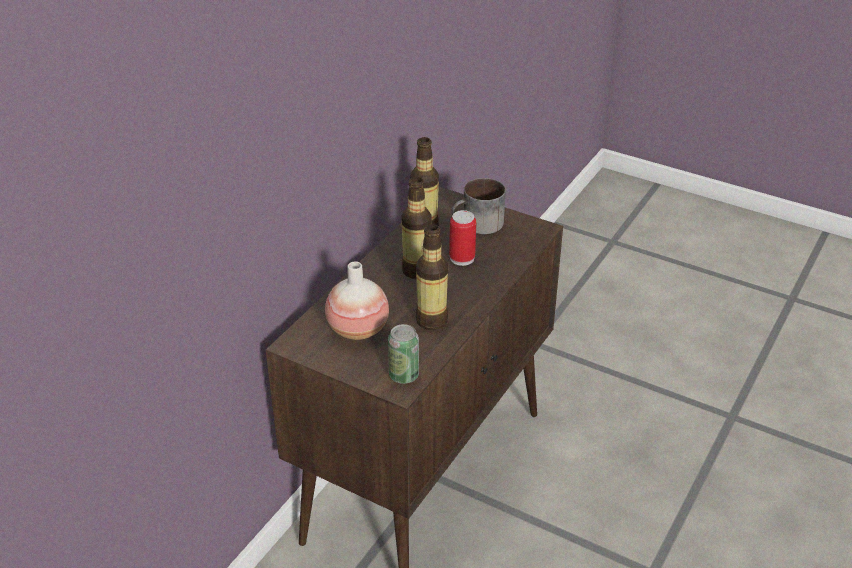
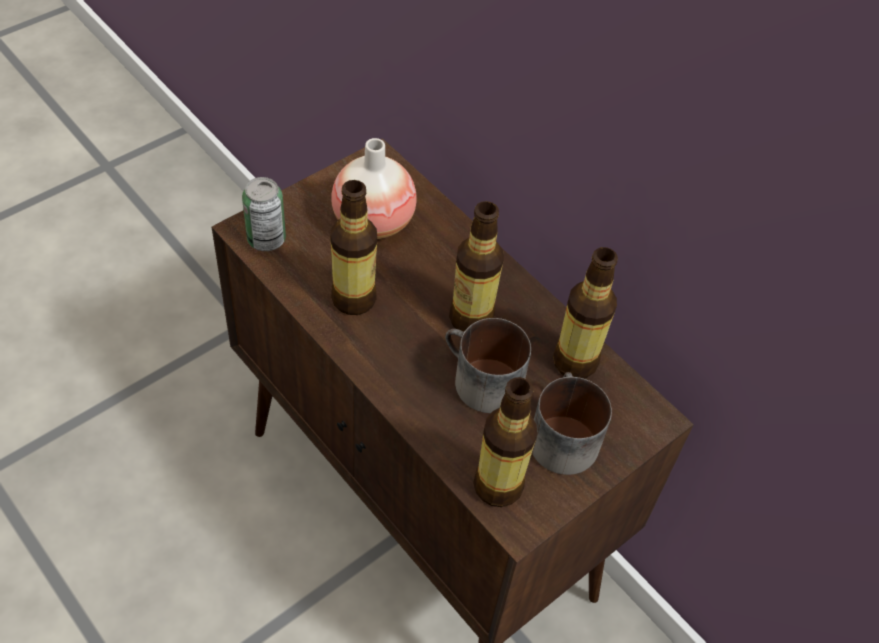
camera: 105 degrees right, 15 degrees up
can [449,210,476,266] -> mug [445,318,531,413]
none -> bottle [473,377,537,507]

